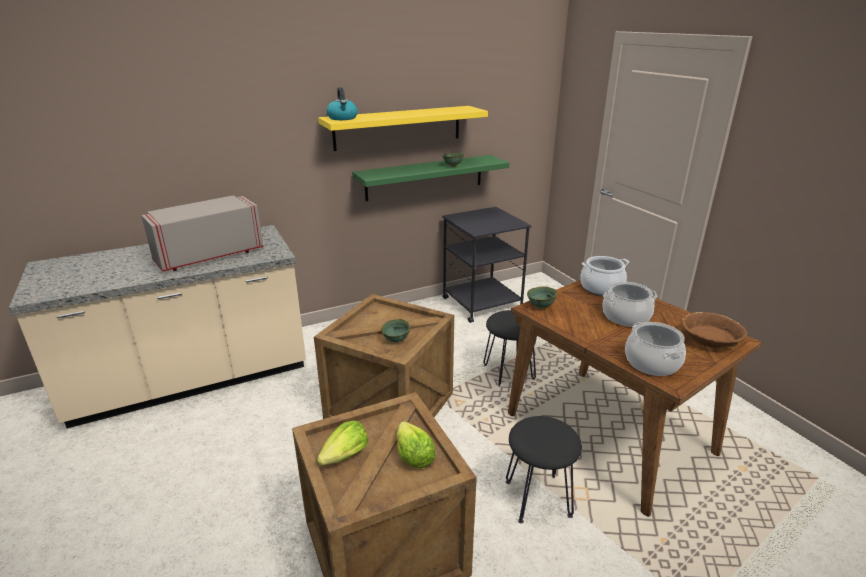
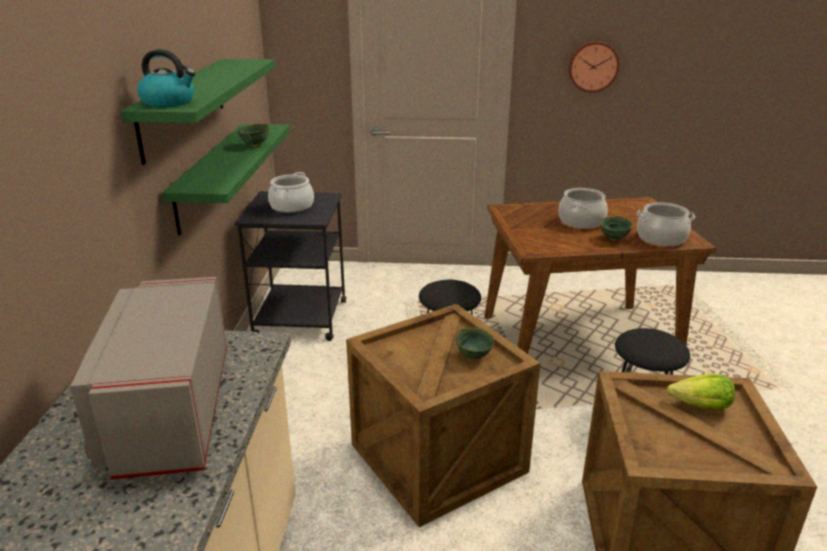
camera: 60 degrees left, 0 degrees up
lettuce [317,421,368,465] -> none
yellow shelf [318,106,488,151] -> green shelf [121,59,275,165]
green bowl [527,286,557,309] -> green bowl moved to [600,216,633,241]
cooking pot [580,256,629,296] -> cooking pot moved to [268,172,314,213]
brown bowl [682,312,747,349] -> none
none -> wall clock [568,41,619,93]

